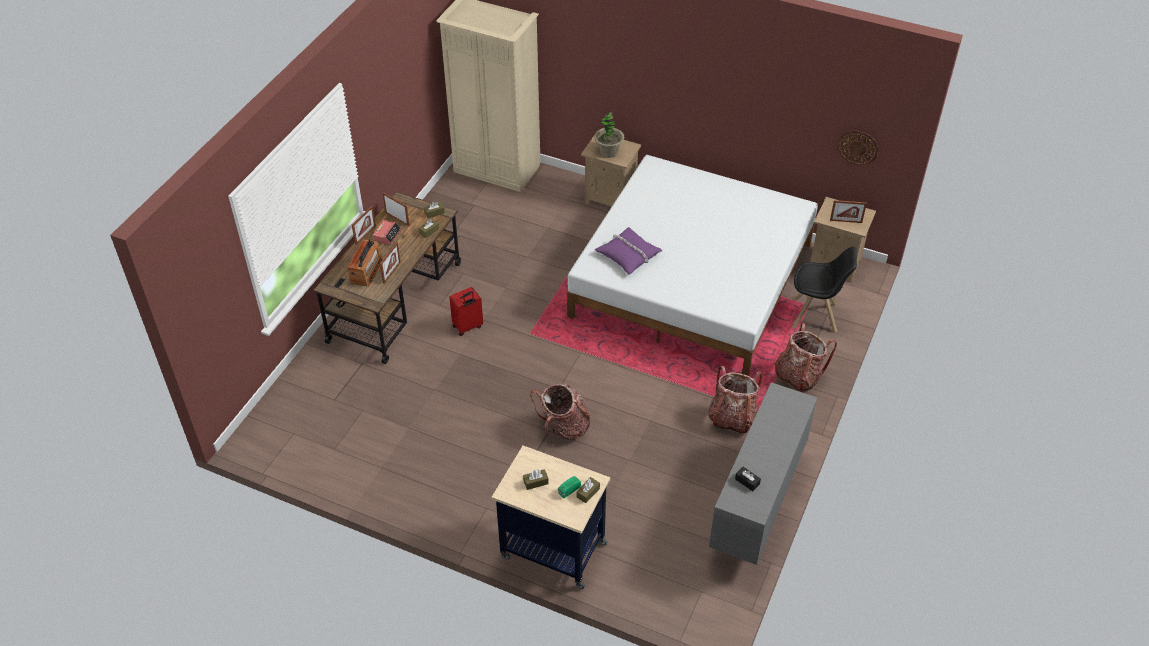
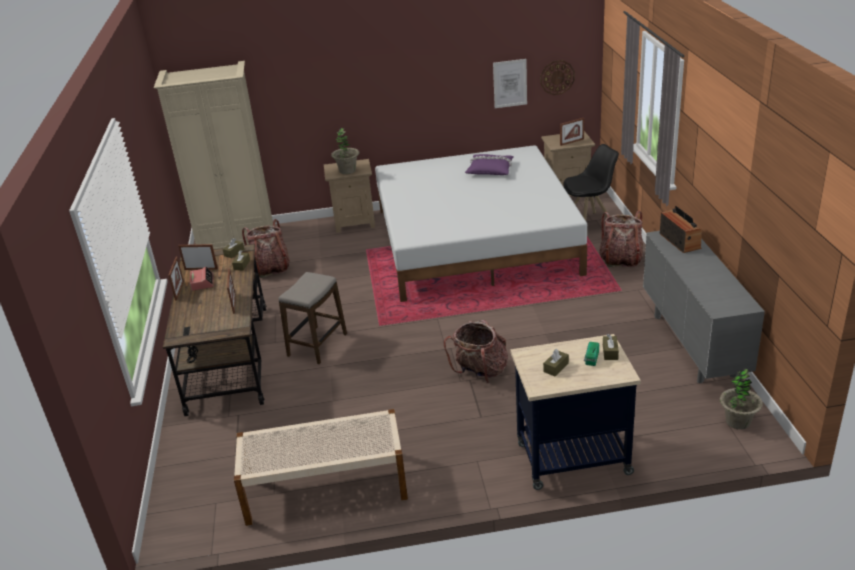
camera: 30 degrees left, 15 degrees down
radio [348,239,383,286] -> radio moved to [660,206,702,253]
red suitcase [449,287,483,336] -> stool [278,272,347,364]
purple pillow [595,227,662,275] -> purple pillow moved to [465,154,514,175]
backpack [708,366,762,434] -> backpack moved to [242,219,290,278]
black tissue box [735,467,761,491] -> none
none -> beige bench [234,409,408,526]
none -> picture [493,59,527,108]
none -> potted plant [720,368,763,429]

